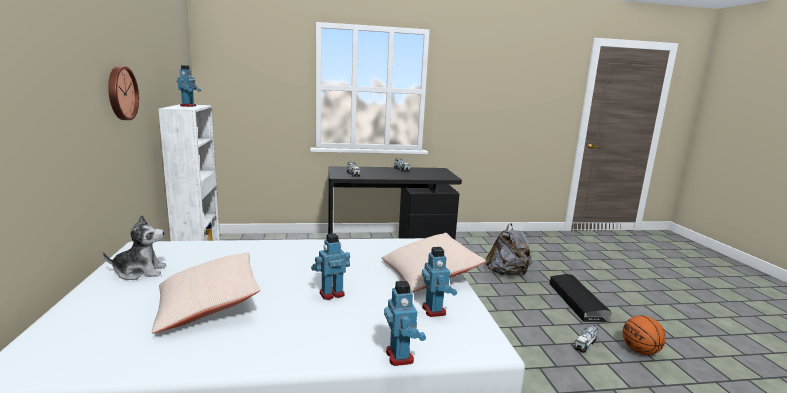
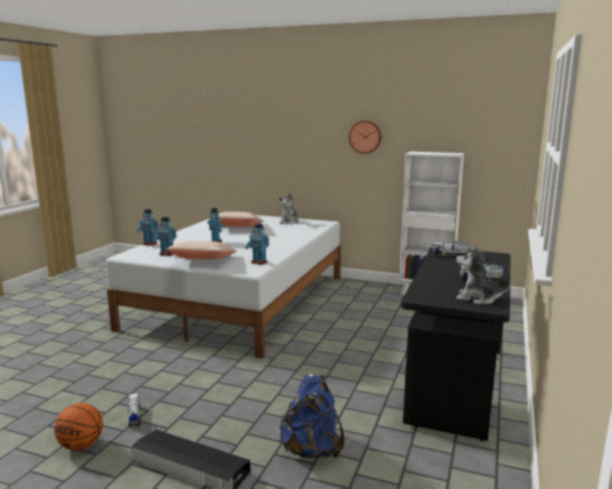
camera: 120 degrees right, 0 degrees up
toy robot [177,65,201,107] -> toy robot moved to [245,223,269,265]
grey backpack [486,223,533,275] -> blue backpack [280,374,344,458]
none -> plush toy [456,246,511,304]

